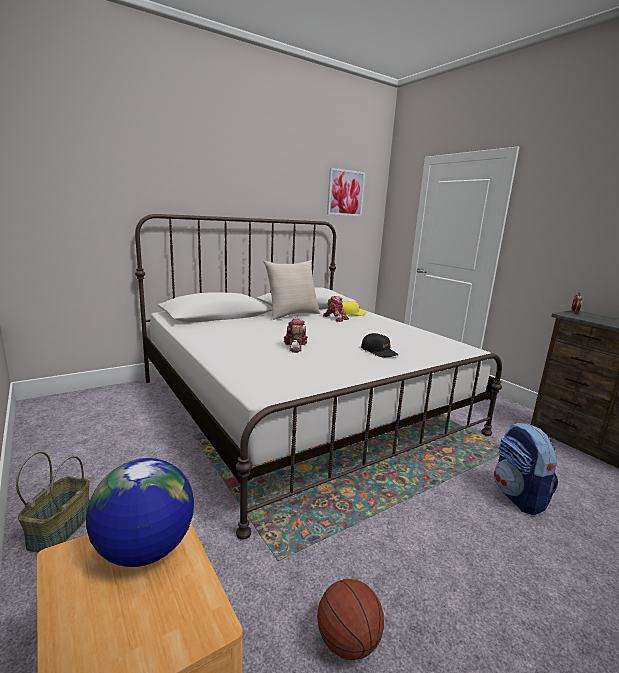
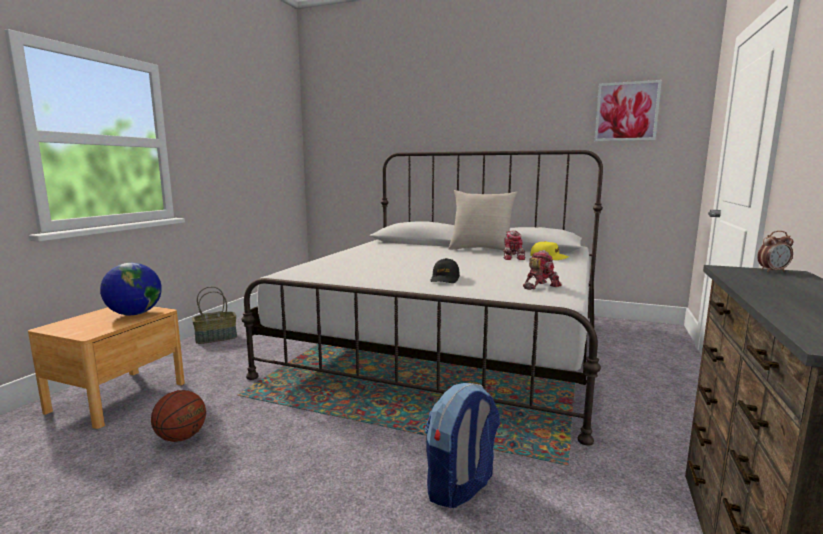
camera: 55 degrees right, 5 degrees down
toy robot [284,317,308,353] -> toy robot moved to [523,250,562,290]

